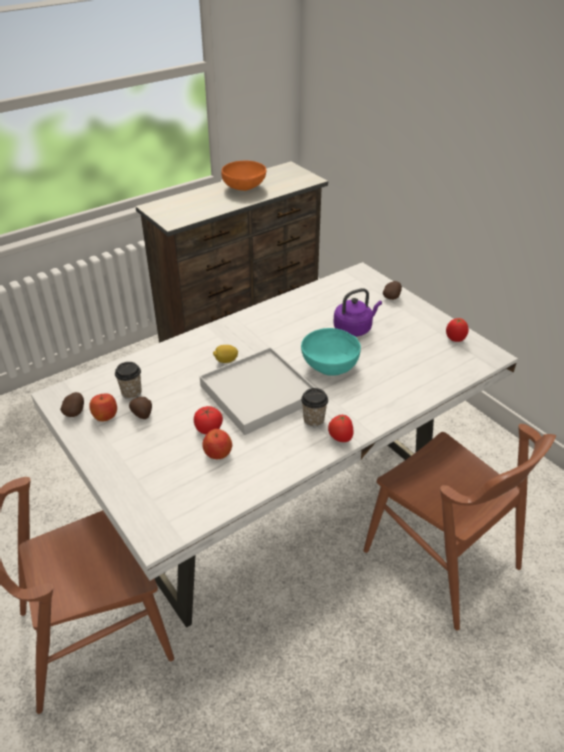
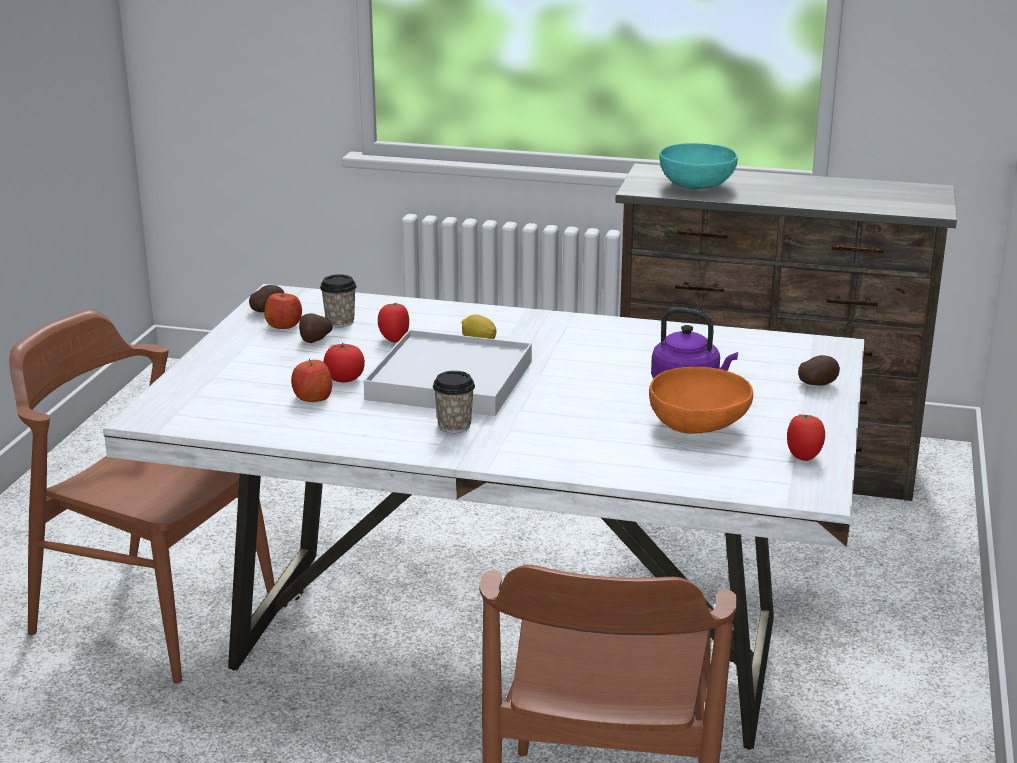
camera: 50 degrees right, 15 degrees down
orange bowl [221,161,266,191] -> orange bowl moved to [649,367,753,434]
turquoise bowl [301,328,361,376] -> turquoise bowl moved to [659,143,738,189]
tomato [328,415,354,442] -> tomato moved to [378,303,409,342]

